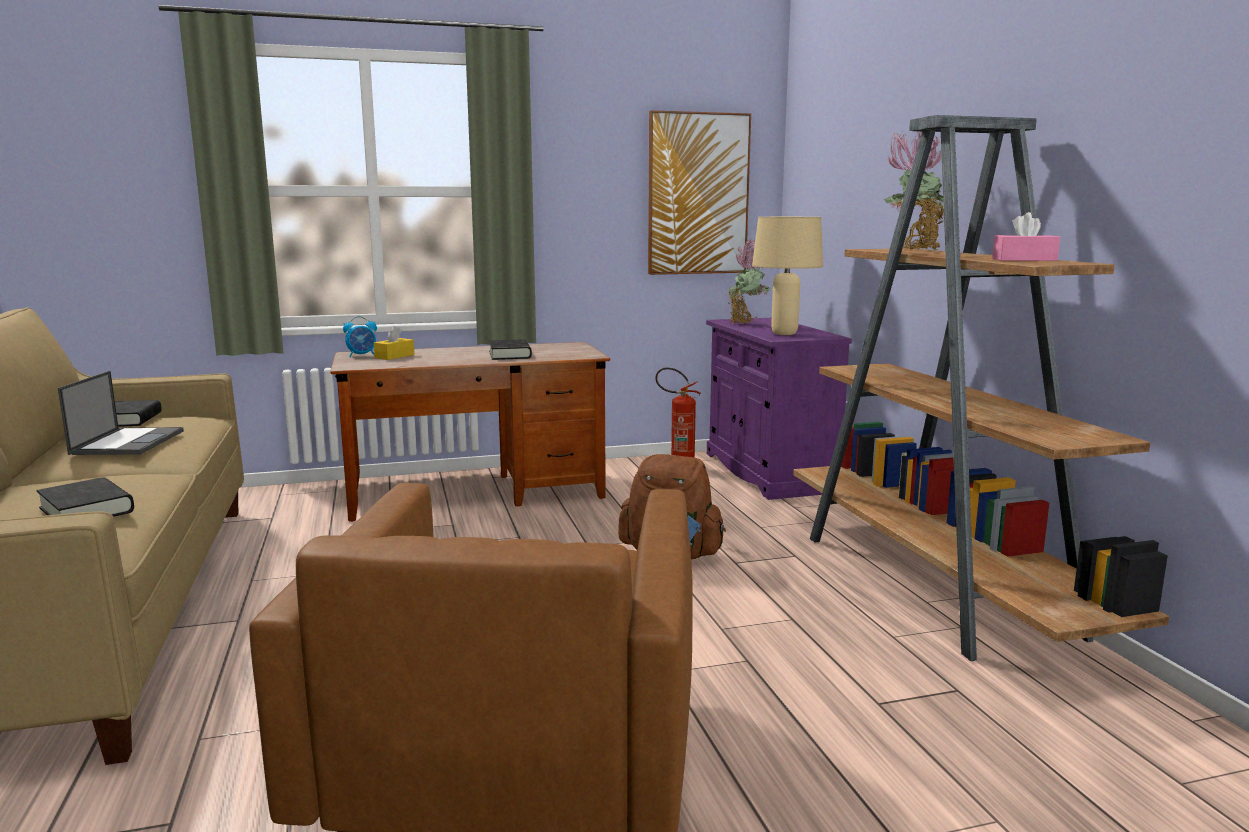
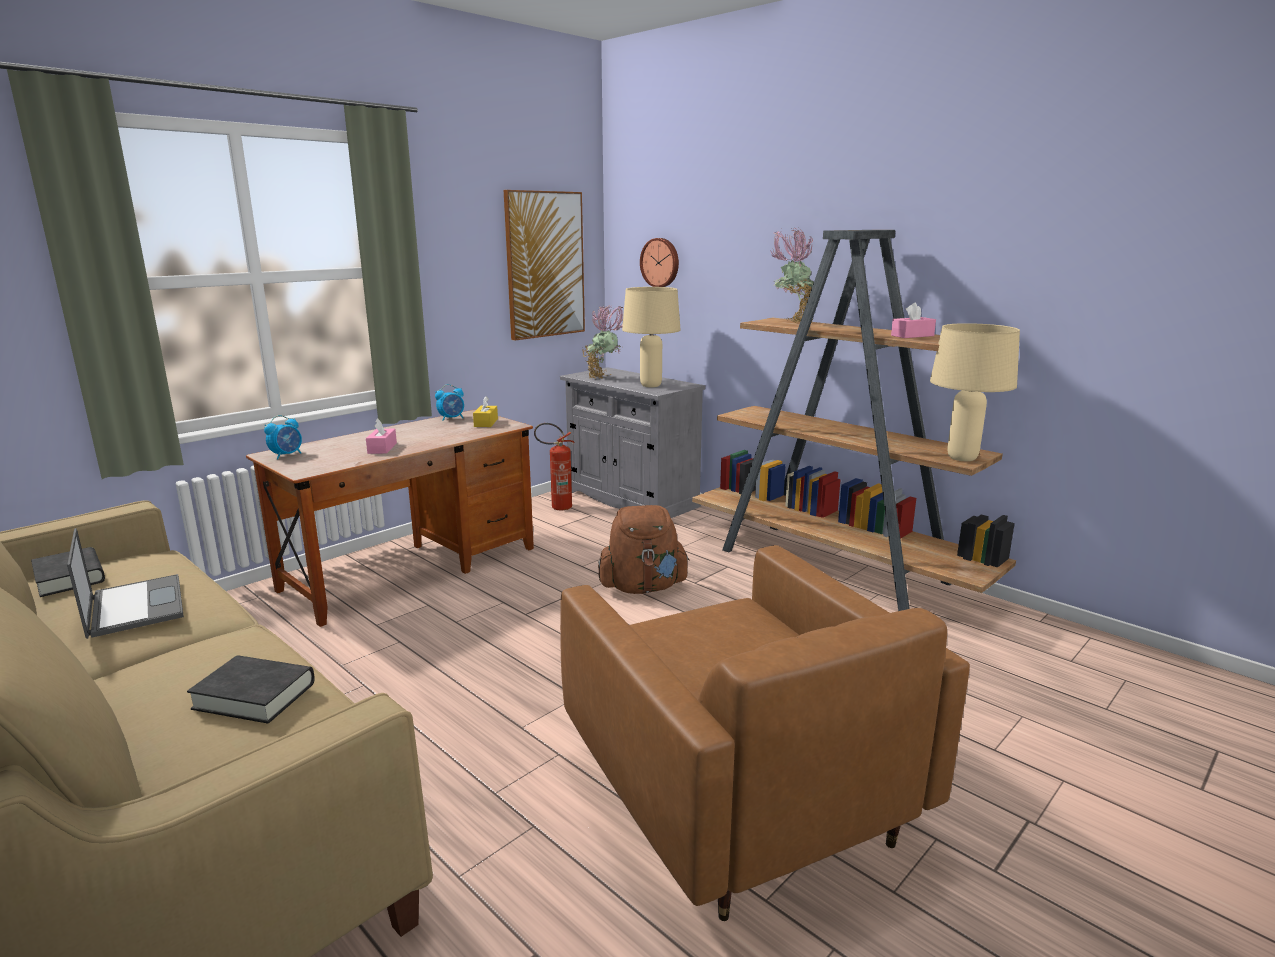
camera: 30 degrees left, 5 degrees up
yellow tissue box [374,326,414,360] -> yellow tissue box moved to [473,396,498,427]
black book [489,339,532,360] -> none
purple cabinet [706,318,852,500] -> grey cabinet [560,367,705,518]
none -> pink tissue box [366,418,397,454]
none -> alarm clock [435,384,464,421]
none -> wall clock [640,238,679,287]
none -> beige table lamp [930,323,1020,461]

